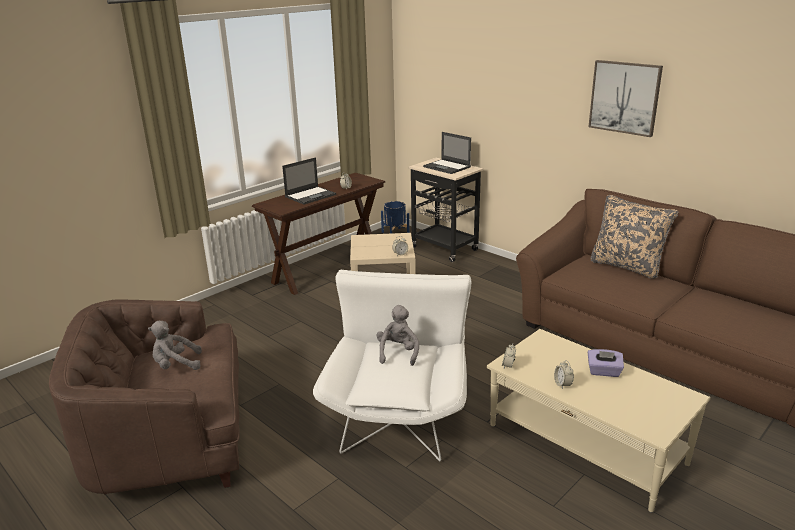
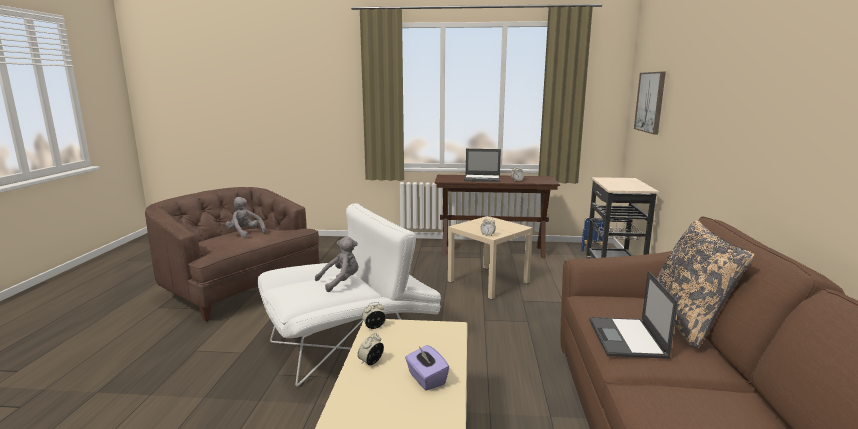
camera: 50 degrees right, 10 degrees down
laptop [423,132,471,174] -> laptop moved to [589,271,678,359]
picture [589,60,663,137] -> picture moved to [634,72,666,134]

